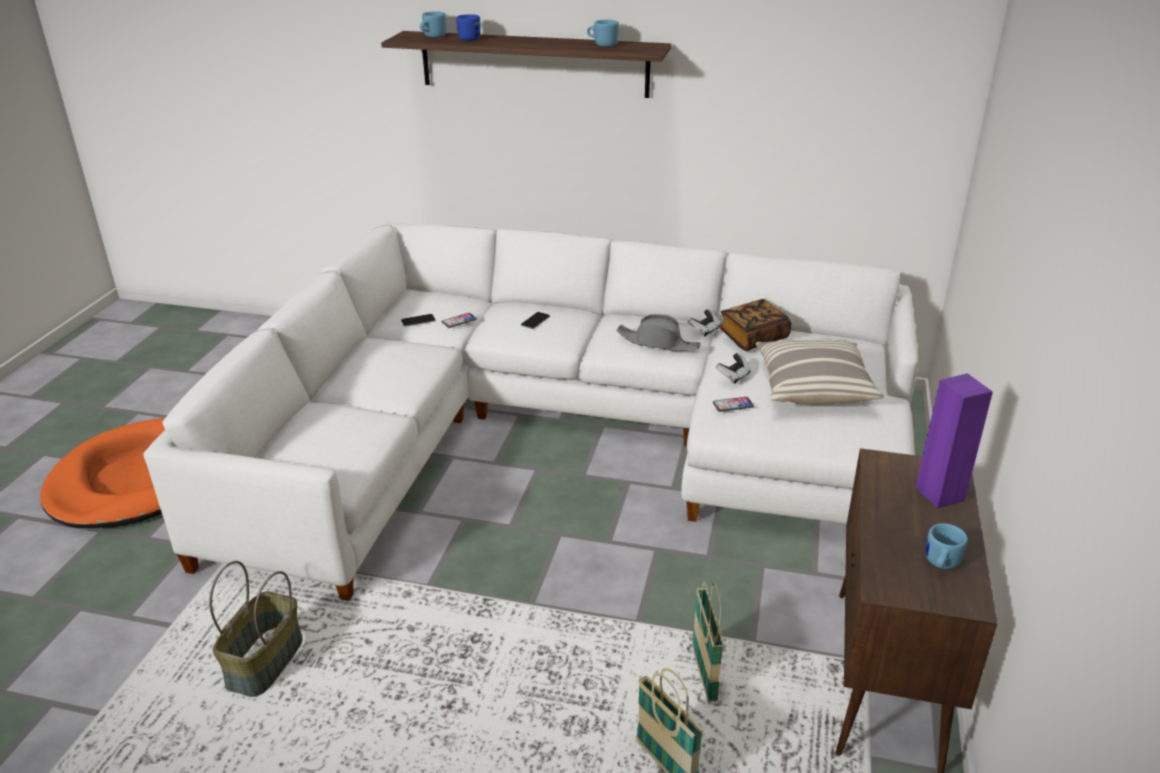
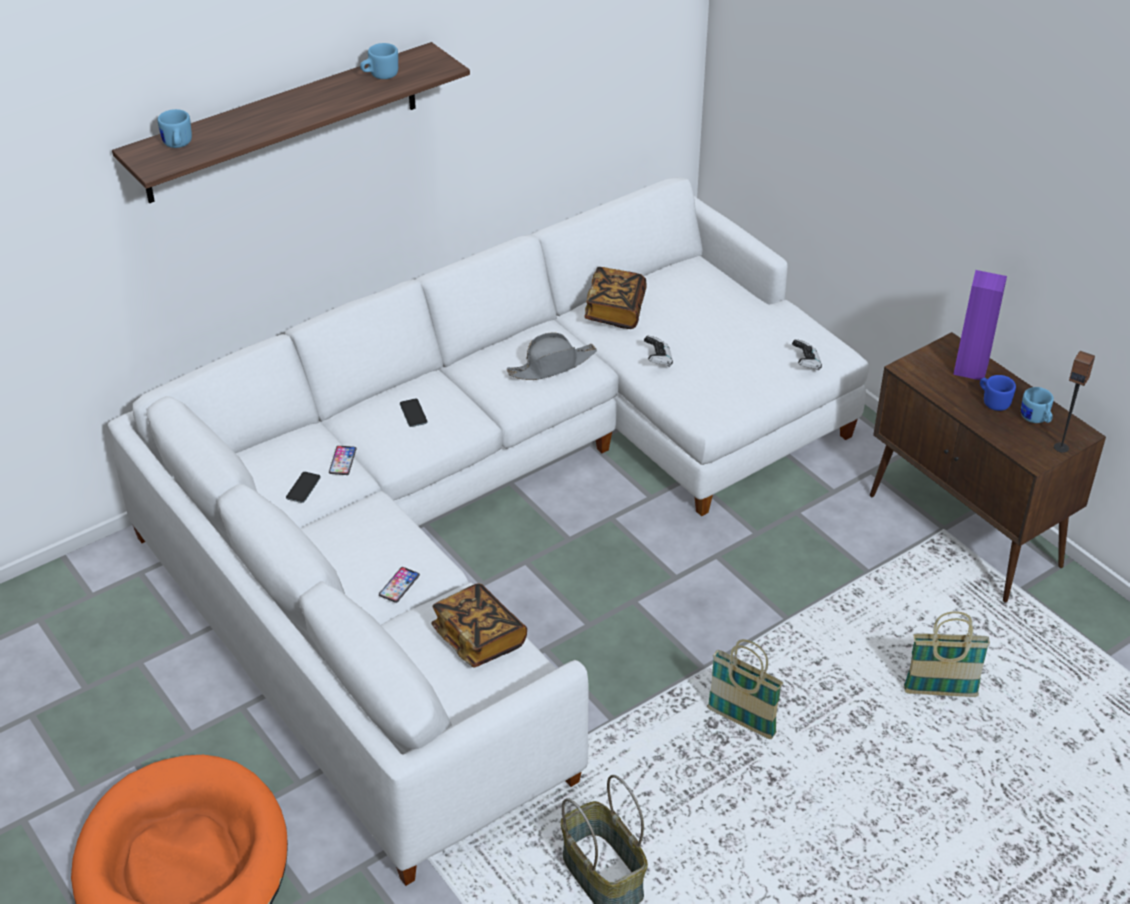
camera: 50 degrees left, 10 degrees up
blue mug [456,14,480,41] -> blue mug moved to [980,375,1016,411]
game controller [688,309,720,336] -> game controller moved to [792,339,822,370]
basket [692,581,724,702] -> basket moved to [707,639,783,739]
phone [713,397,754,412] -> phone moved to [379,567,420,603]
pillow [756,340,884,405] -> none
none -> book [431,583,527,667]
none -> speaker [1054,351,1095,453]

